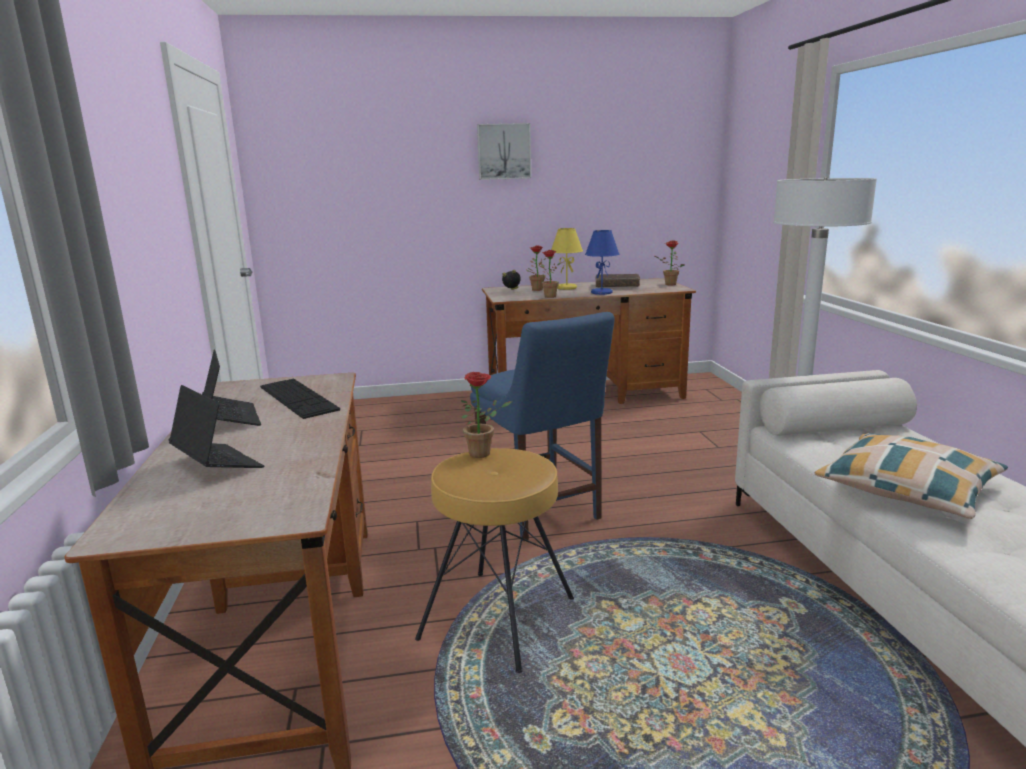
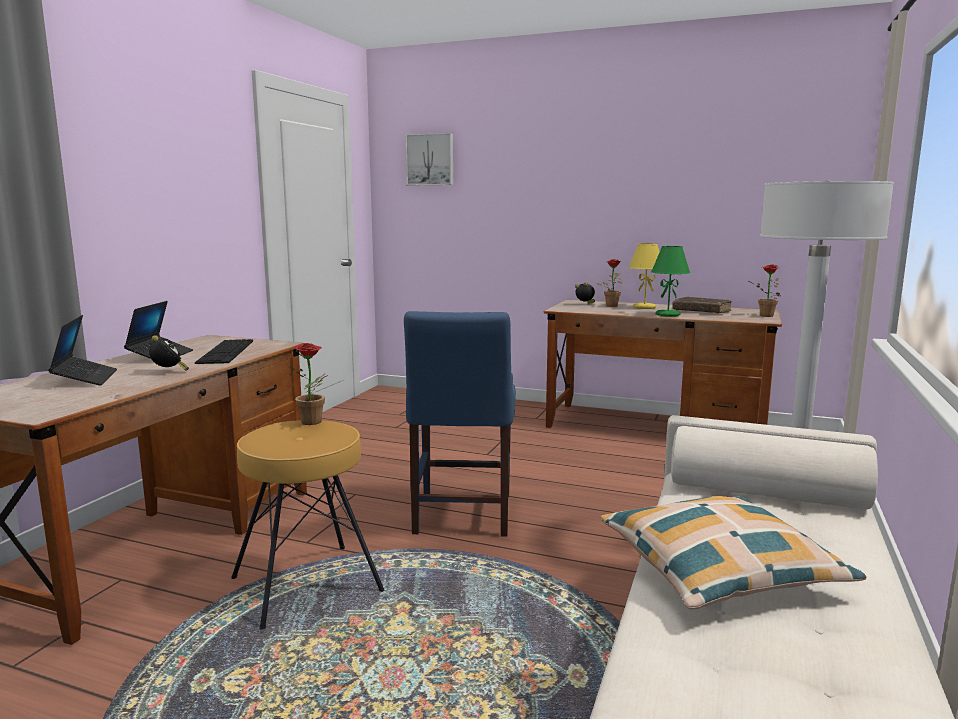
camera: 30 degrees right, 5 degrees down
picture [477,123,531,180] -> picture moved to [405,133,453,186]
potted plant [540,250,561,298] -> none
blue table lamp [585,230,619,295] -> green table lamp [651,246,690,317]
none -> alarm clock [149,335,189,371]

